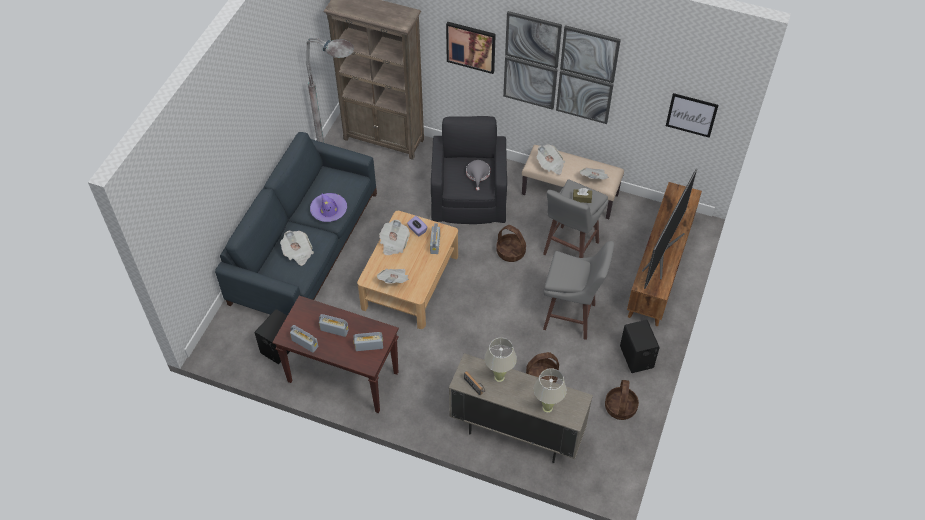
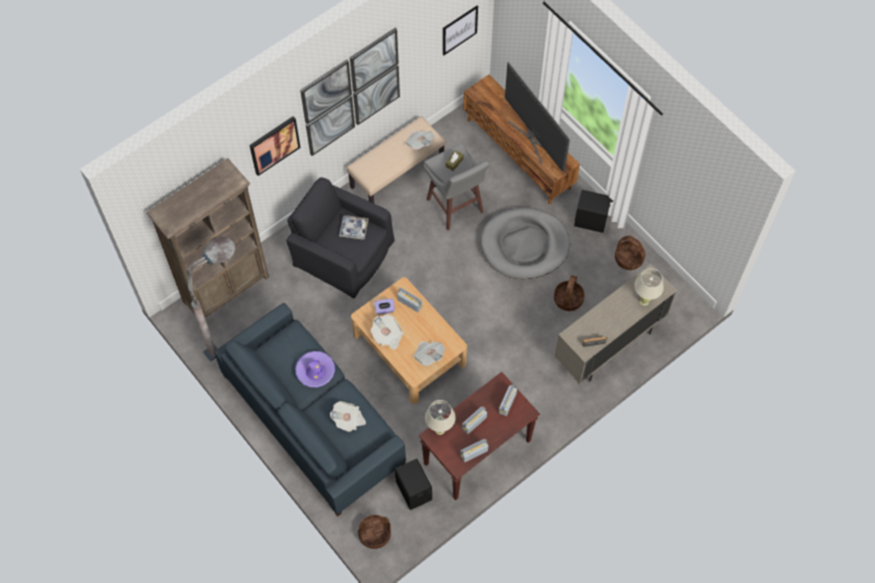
camera: 60 degrees left, 10 degrees up
grey hat [466,160,490,191] -> tray [339,215,369,240]
beige table lamp [484,338,517,382] -> beige table lamp moved to [425,400,456,435]
basket [496,225,526,262] -> basket moved to [358,515,391,549]
newspaper [536,145,565,175] -> none
grey stool [543,241,614,340] -> grey dog bed [480,208,570,279]

